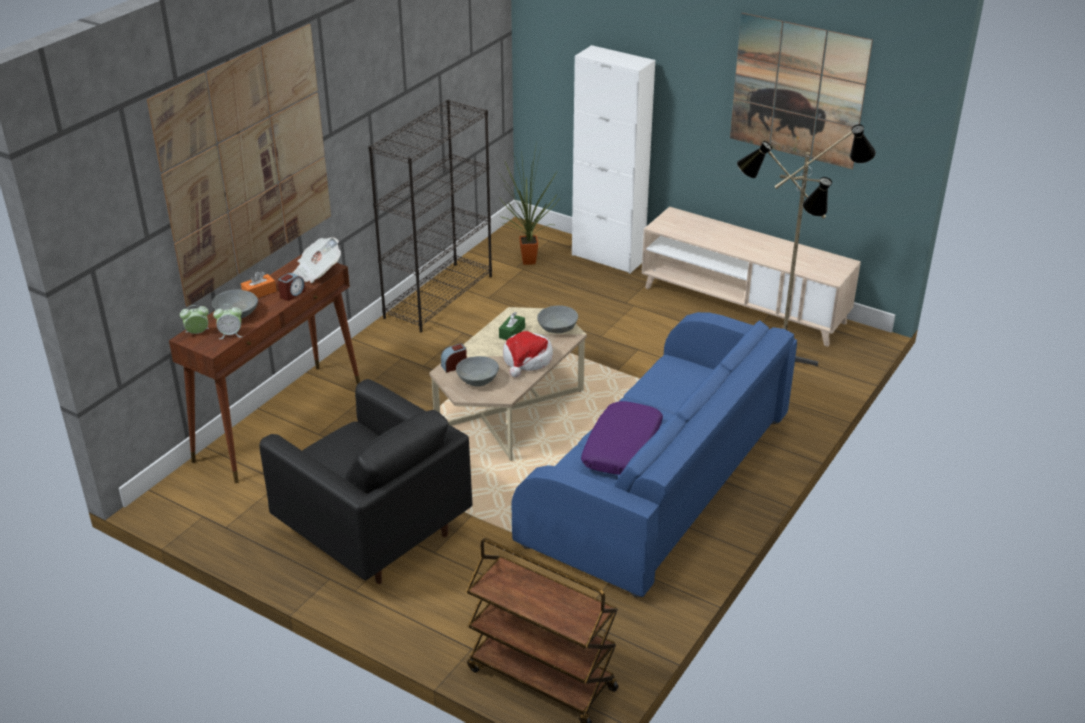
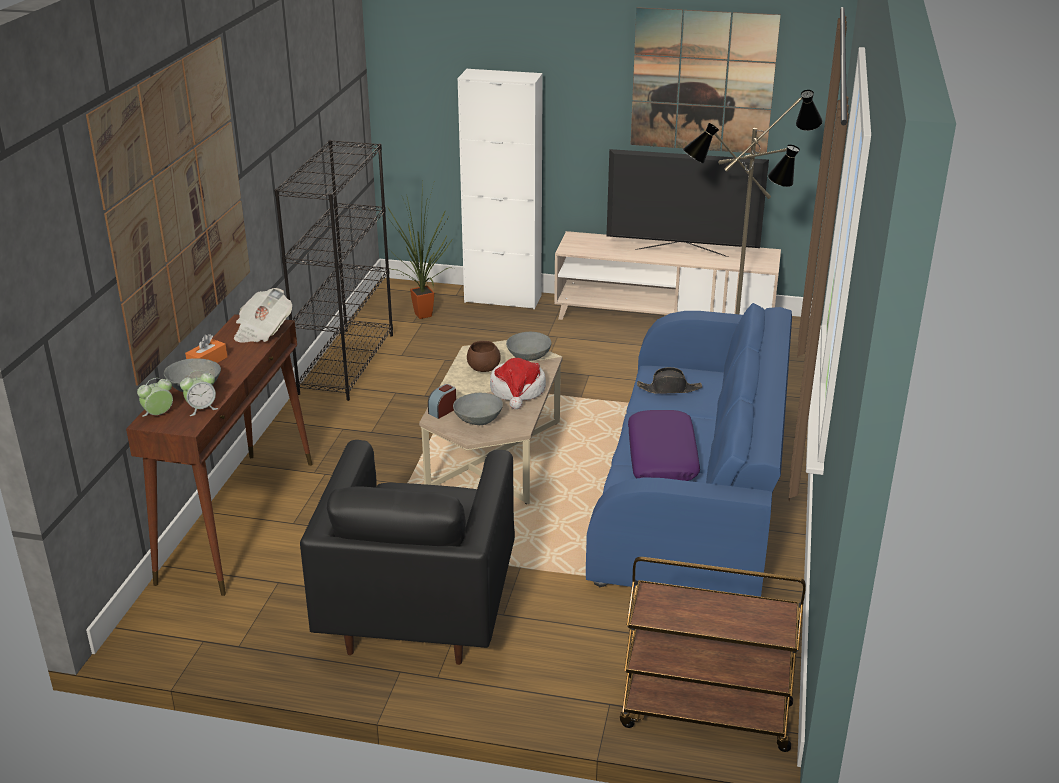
camera: 20 degrees left, 5 degrees down
black armchair [260,379,473,584] -> black armchair turned 75 degrees clockwise [300,440,515,665]
alarm clock [278,273,306,301] -> none
green tissue box [499,312,525,340] -> brown bowl [467,341,501,372]
none -> television [606,149,769,257]
none -> black hat [637,367,702,394]

